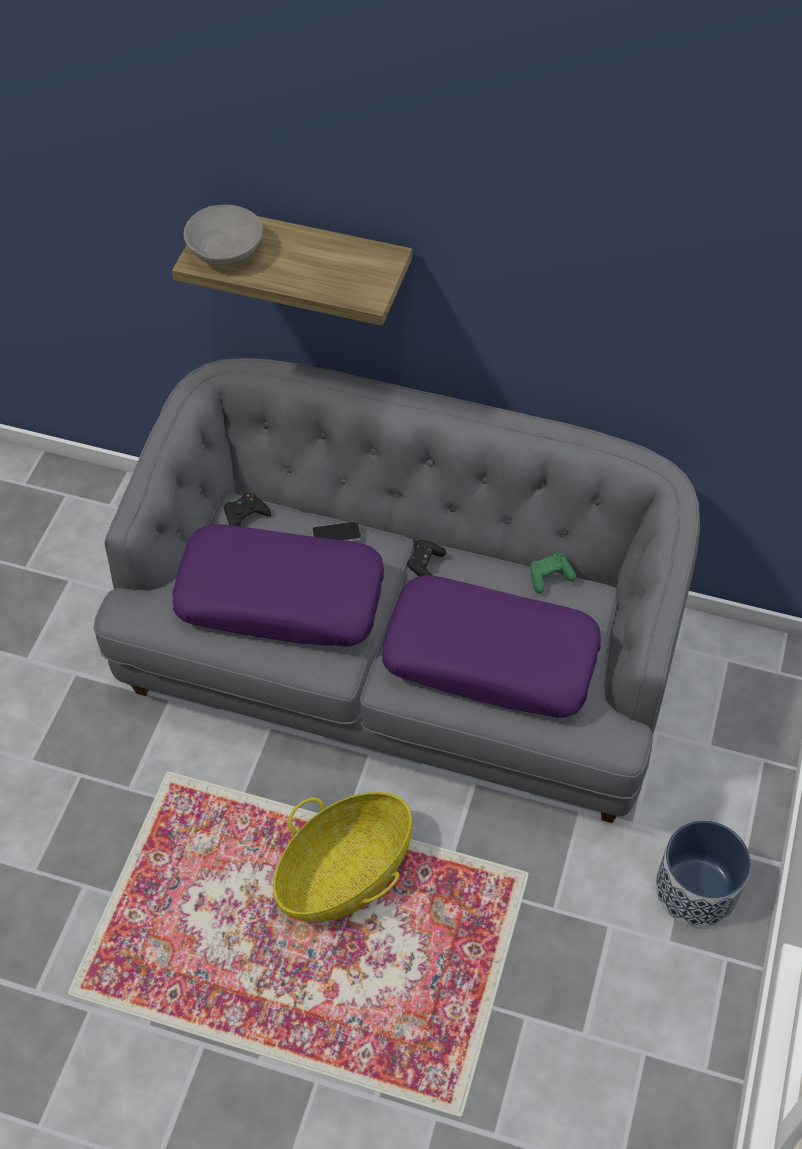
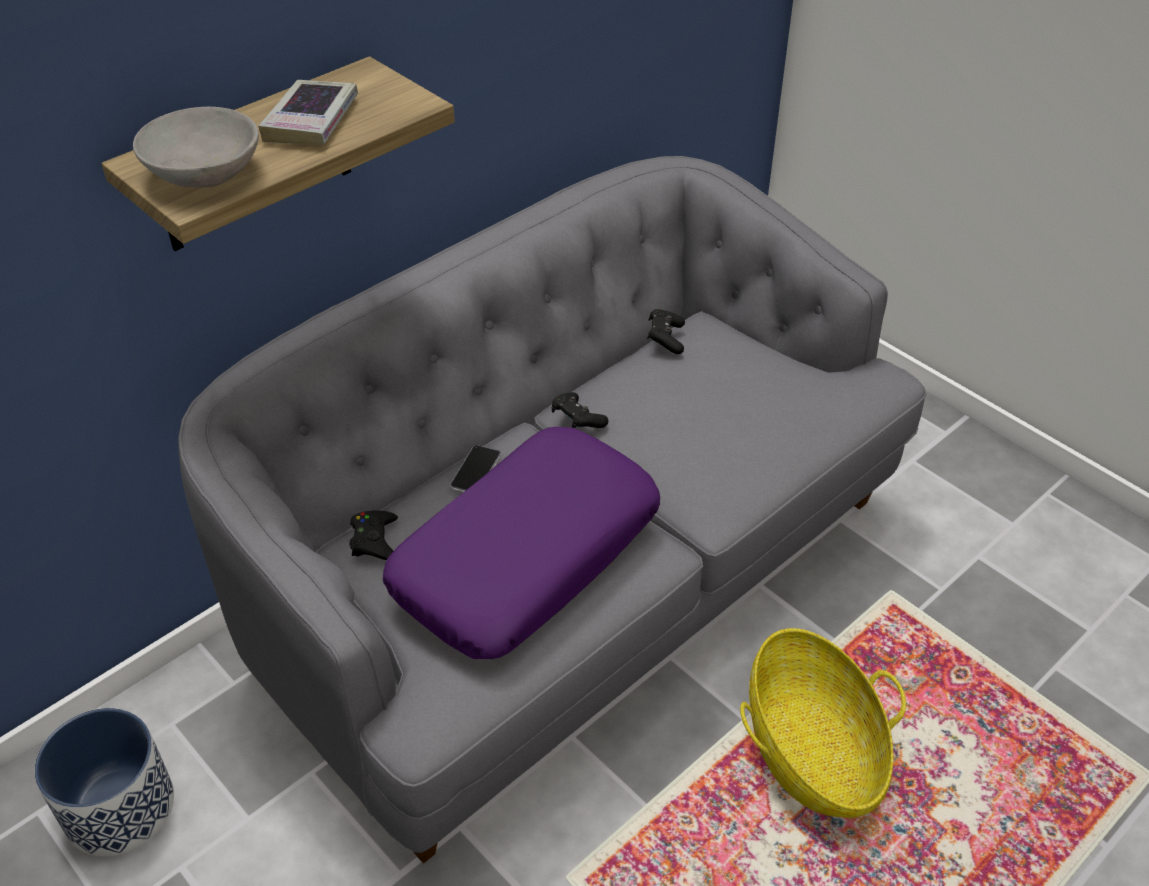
camera: 60 degrees left, 10 degrees down
purple pillow [382,575,601,718] -> none
green game controller [530,552,576,594] -> black game controller [647,309,685,354]
planter [655,820,751,928] -> planter moved to [35,708,174,856]
none -> book [258,80,358,145]

